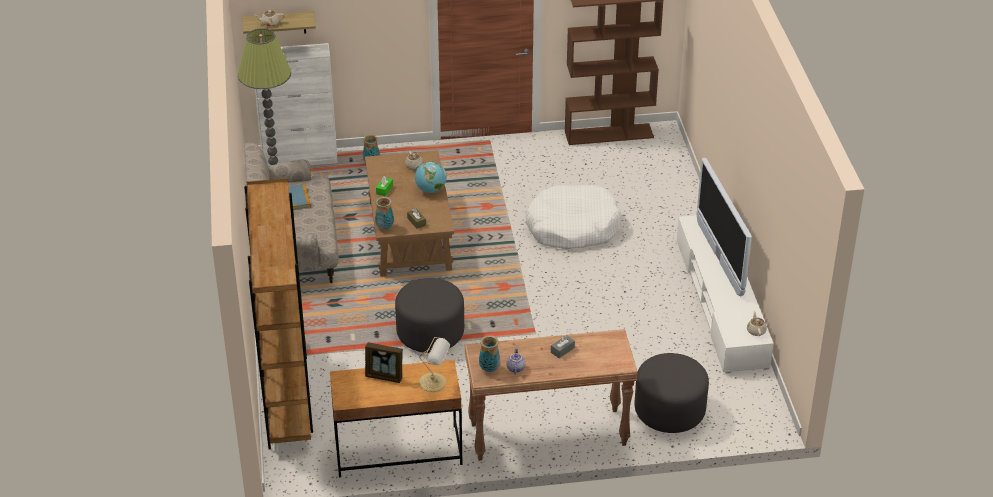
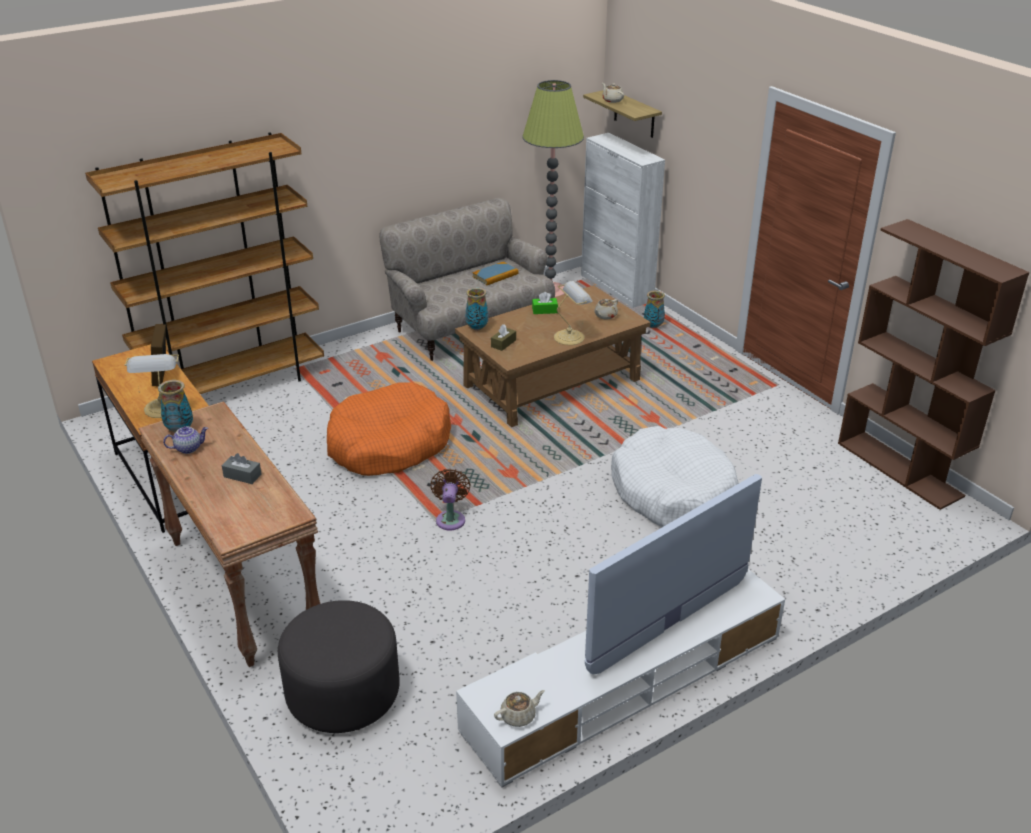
camera: 65 degrees right, 5 degrees down
grey ottoman [395,278,464,353] -> orange dog bed [327,382,451,476]
globe [415,161,446,193] -> table lamp [554,281,593,345]
none -> brown fan [430,469,470,530]

